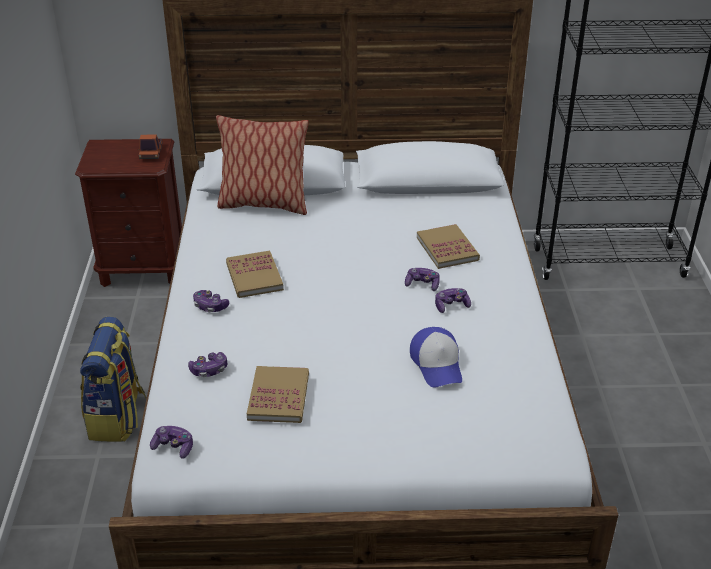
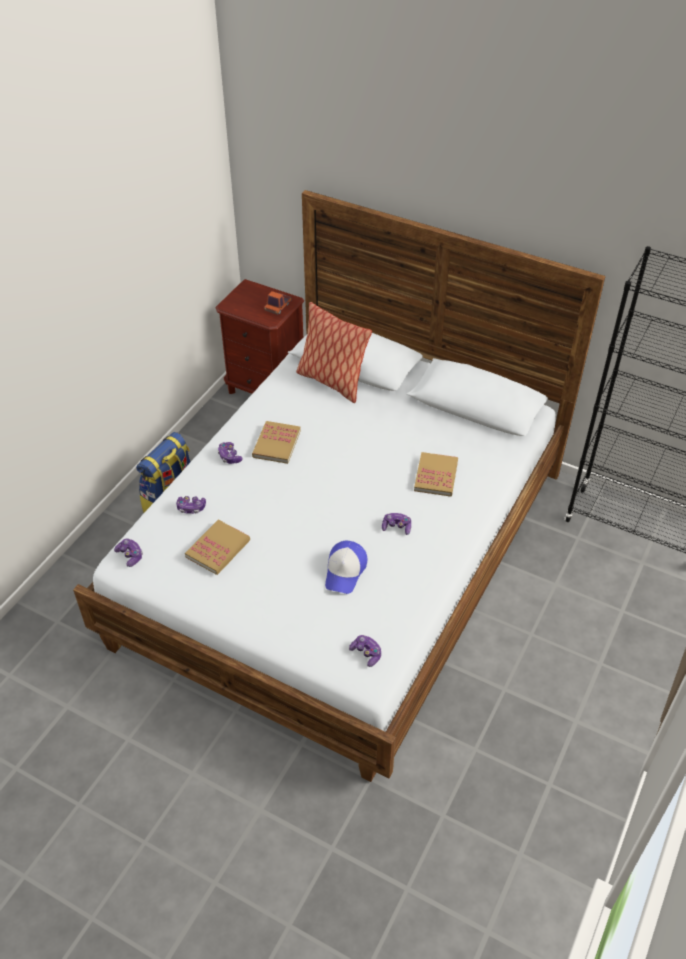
camera: 30 degrees right, 10 degrees up
game controller [405,268,439,291] -> game controller moved to [349,635,381,667]

